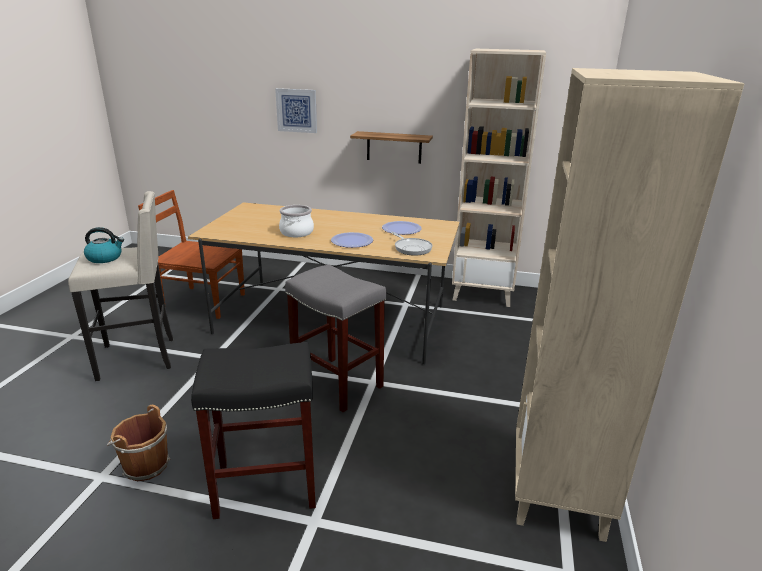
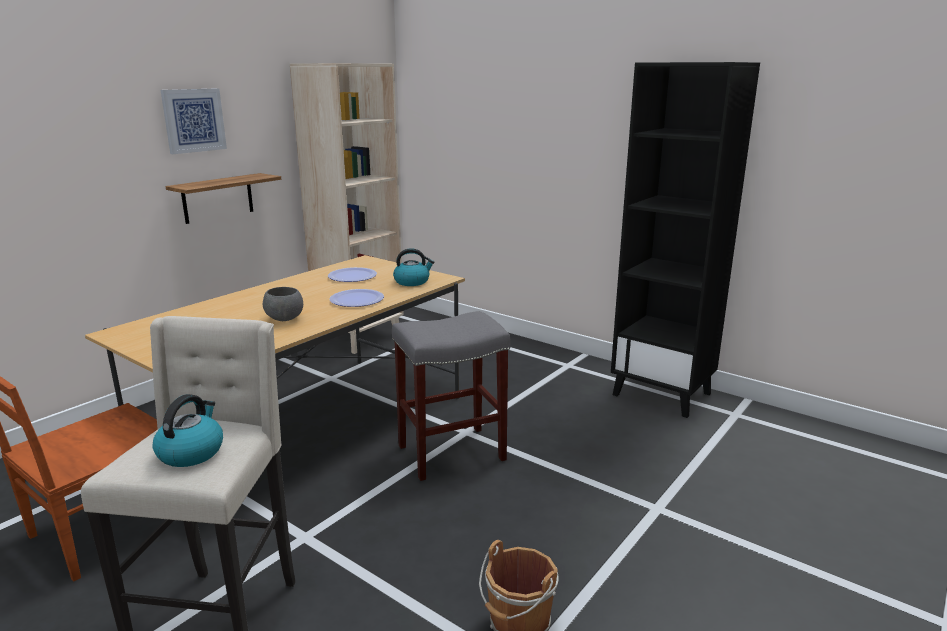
camera: 65 degrees left, 5 degrees down
black stool [191,342,316,519] -> none
picture [275,88,317,133] -> picture moved to [161,88,227,154]
cooking pot [279,205,314,237] -> grey bowl [263,287,303,321]
frying pan [391,232,433,256] -> kettle [393,248,434,286]
beige bookcase [515,68,745,542] -> black bookcase [611,62,760,418]

